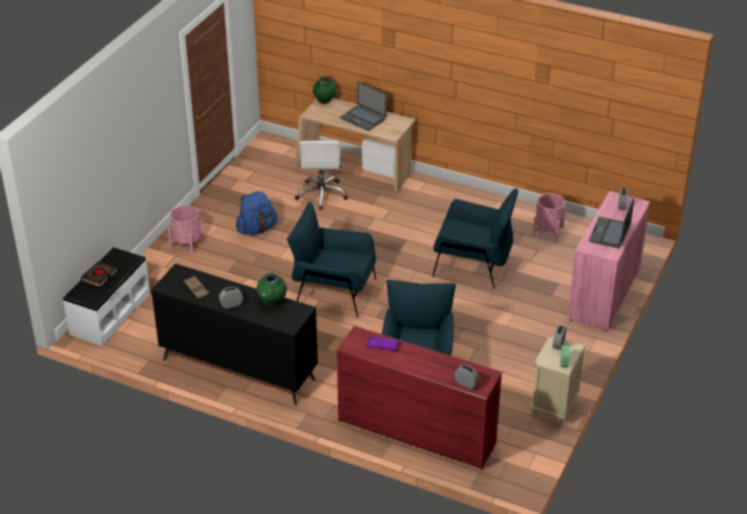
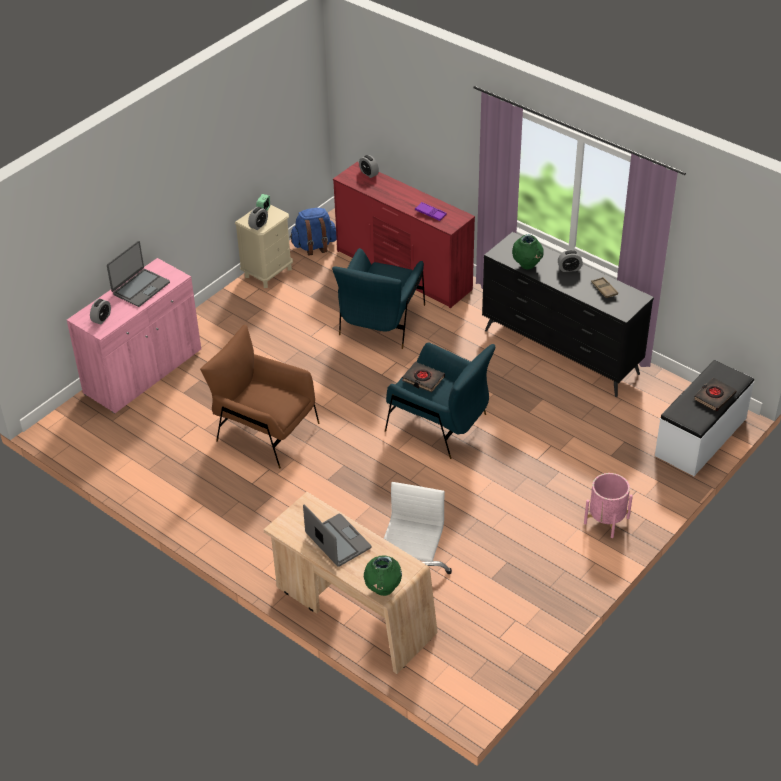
camera: 165 degrees left, 5 degrees up
blue backpack [236,191,278,235] -> blue backpack moved to [290,208,337,256]
blue armchair [432,188,518,289] -> brown armchair [200,324,320,469]
pink planter [533,193,566,242] -> none
none -> black book [402,362,445,392]

